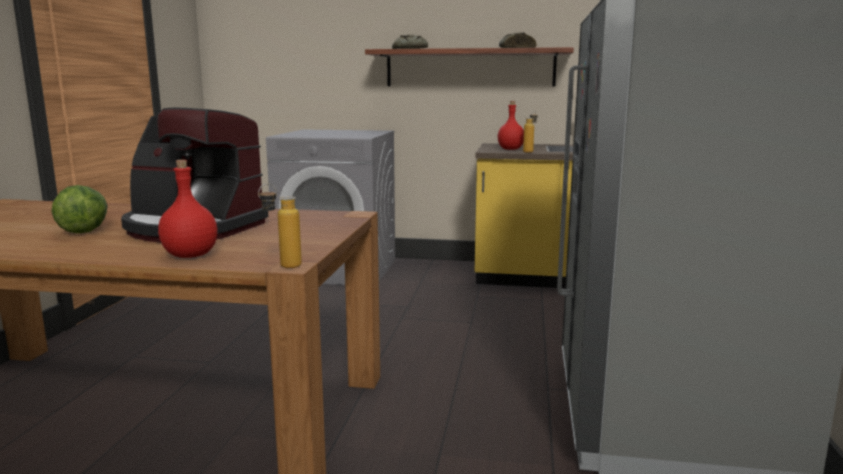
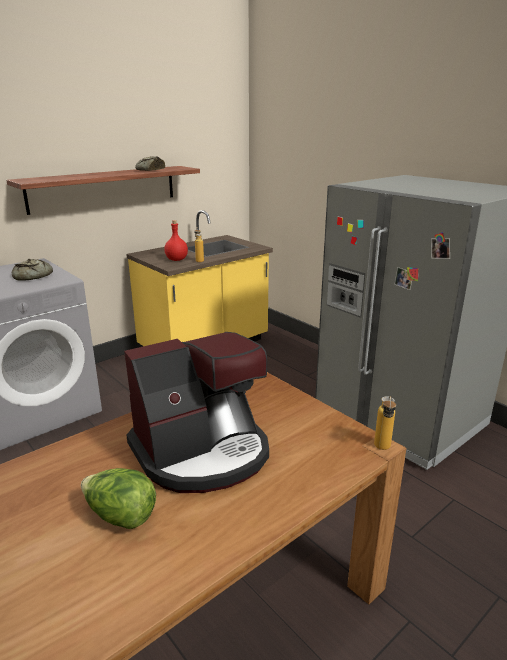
camera: 50 degrees left, 10 degrees up
red bottle [158,160,217,258] -> none
bread [392,34,428,49] -> bread moved to [12,259,53,280]

